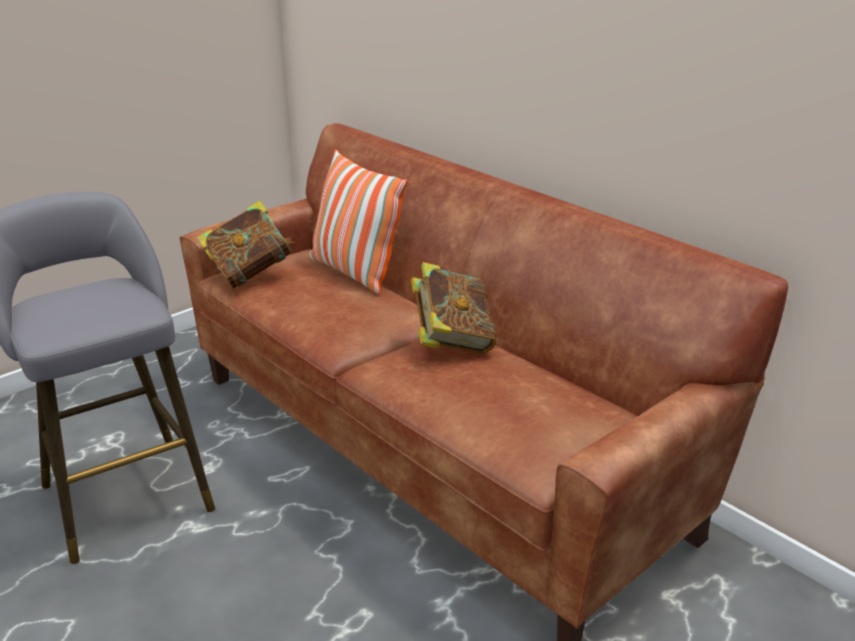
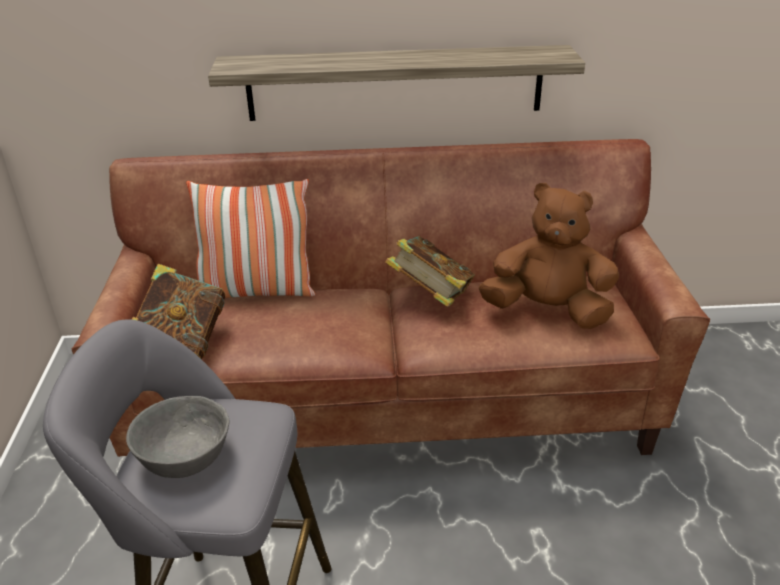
camera: 50 degrees left, 5 degrees up
none -> grey bowl [126,396,230,478]
none -> shelf [208,45,585,121]
none -> brown plush toy [479,182,619,329]

